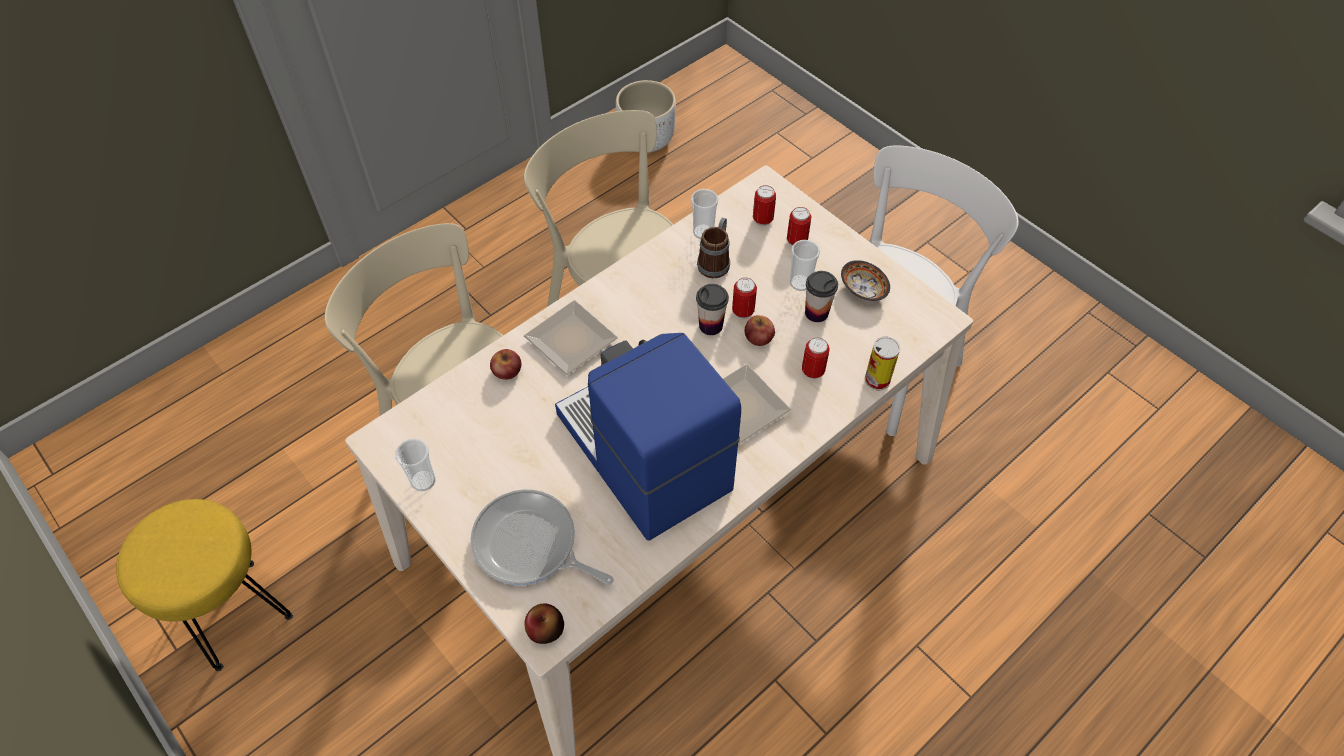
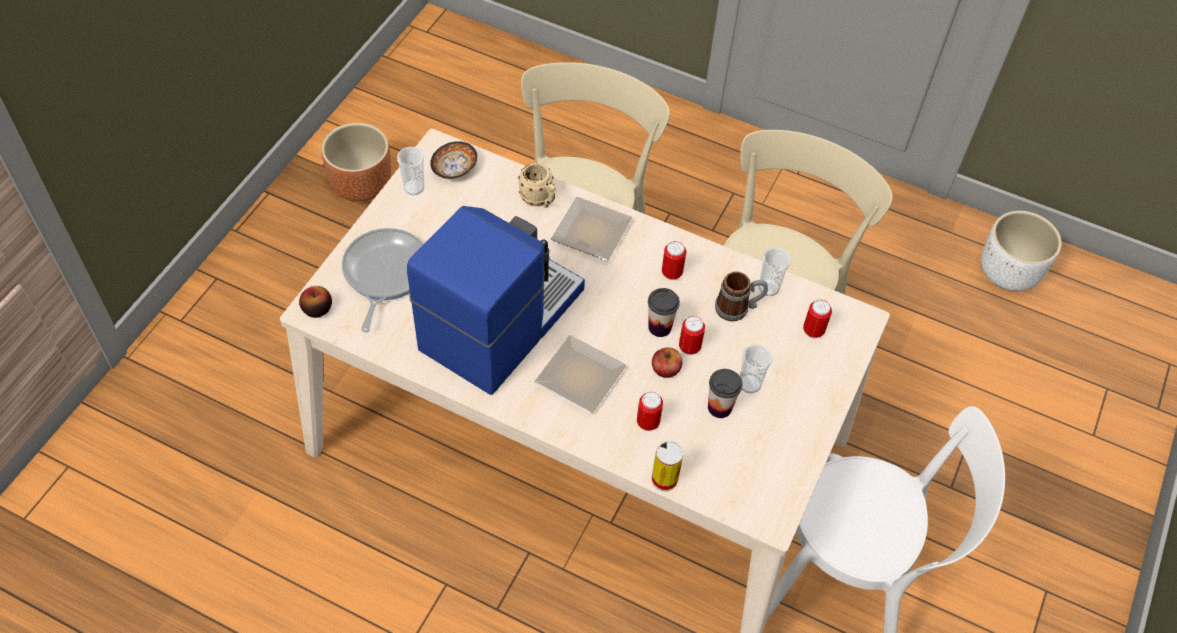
camera: 65 degrees right, 0 degrees up
yellow stool [116,499,293,671] -> brown planter [322,123,391,202]
apple [490,349,521,380] -> beige mug [518,163,556,208]
can [787,207,811,246] -> can moved to [662,241,686,280]
bowl [841,260,890,301] -> bowl moved to [430,141,477,179]

